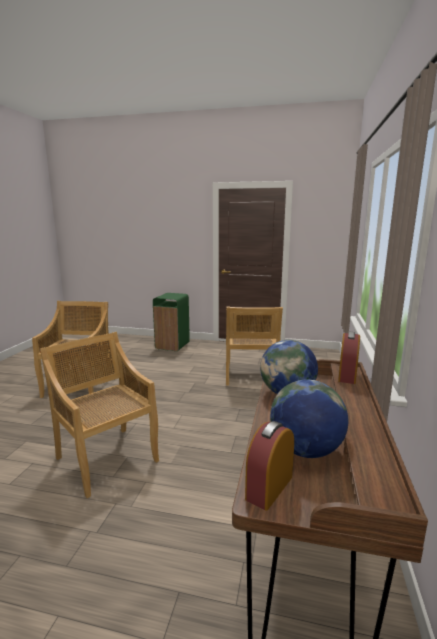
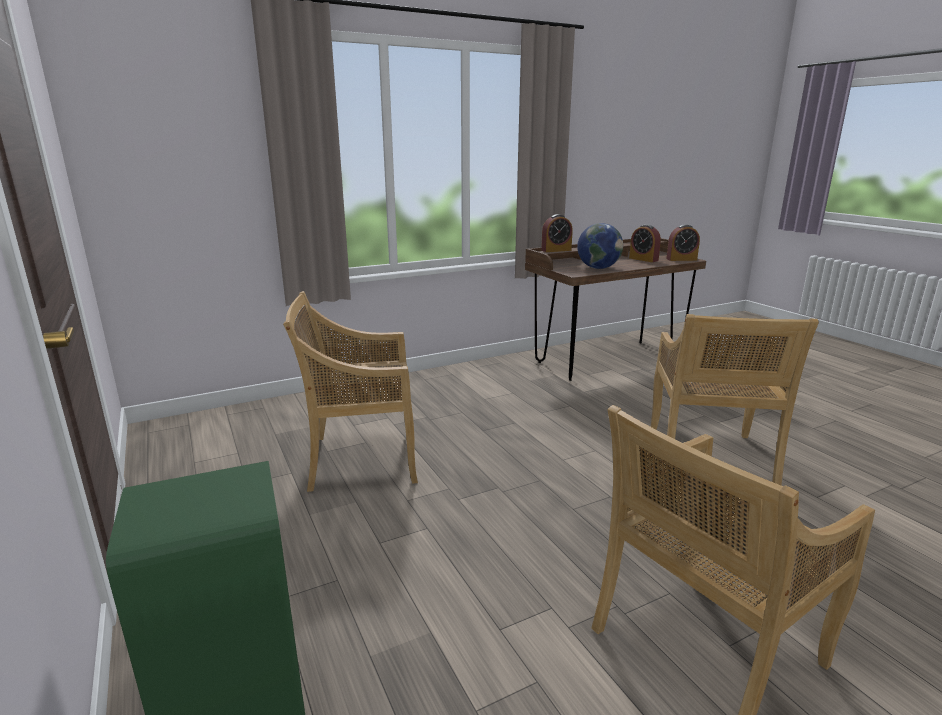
camera: 130 degrees left, 5 degrees up
beige chair [226,306,283,386] -> beige chair turned 150 degrees counterclockwise [283,291,418,492]
globe [270,380,348,458] -> alarm clock [629,225,661,262]

